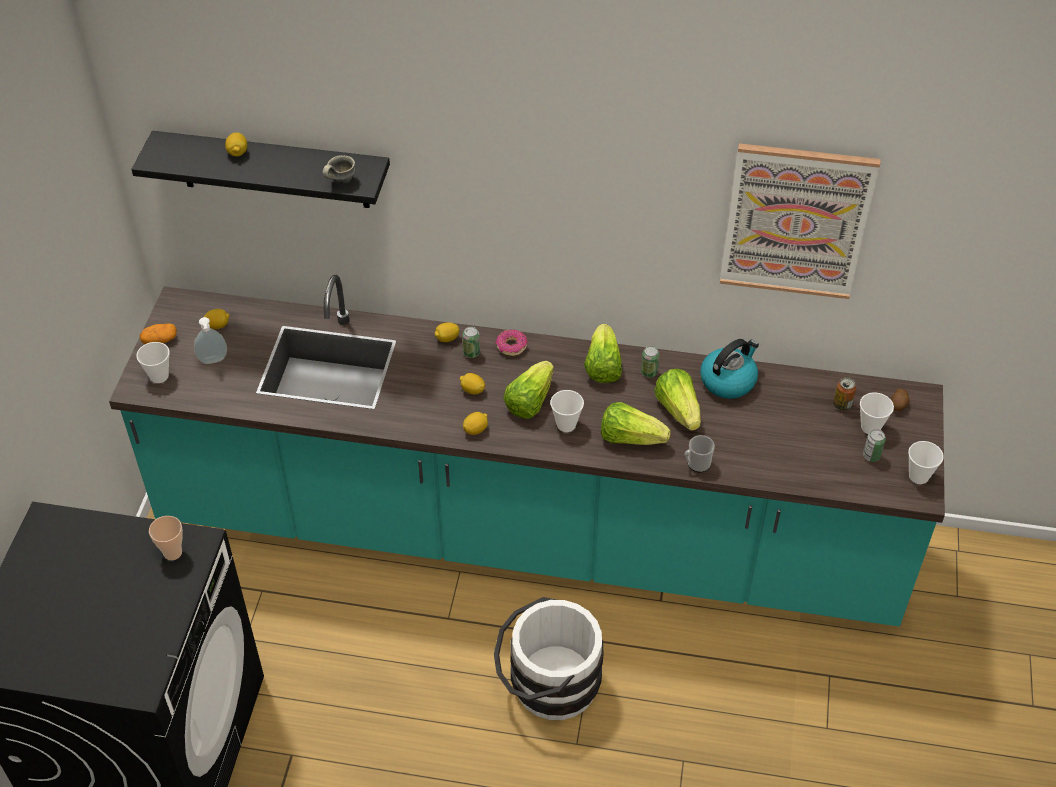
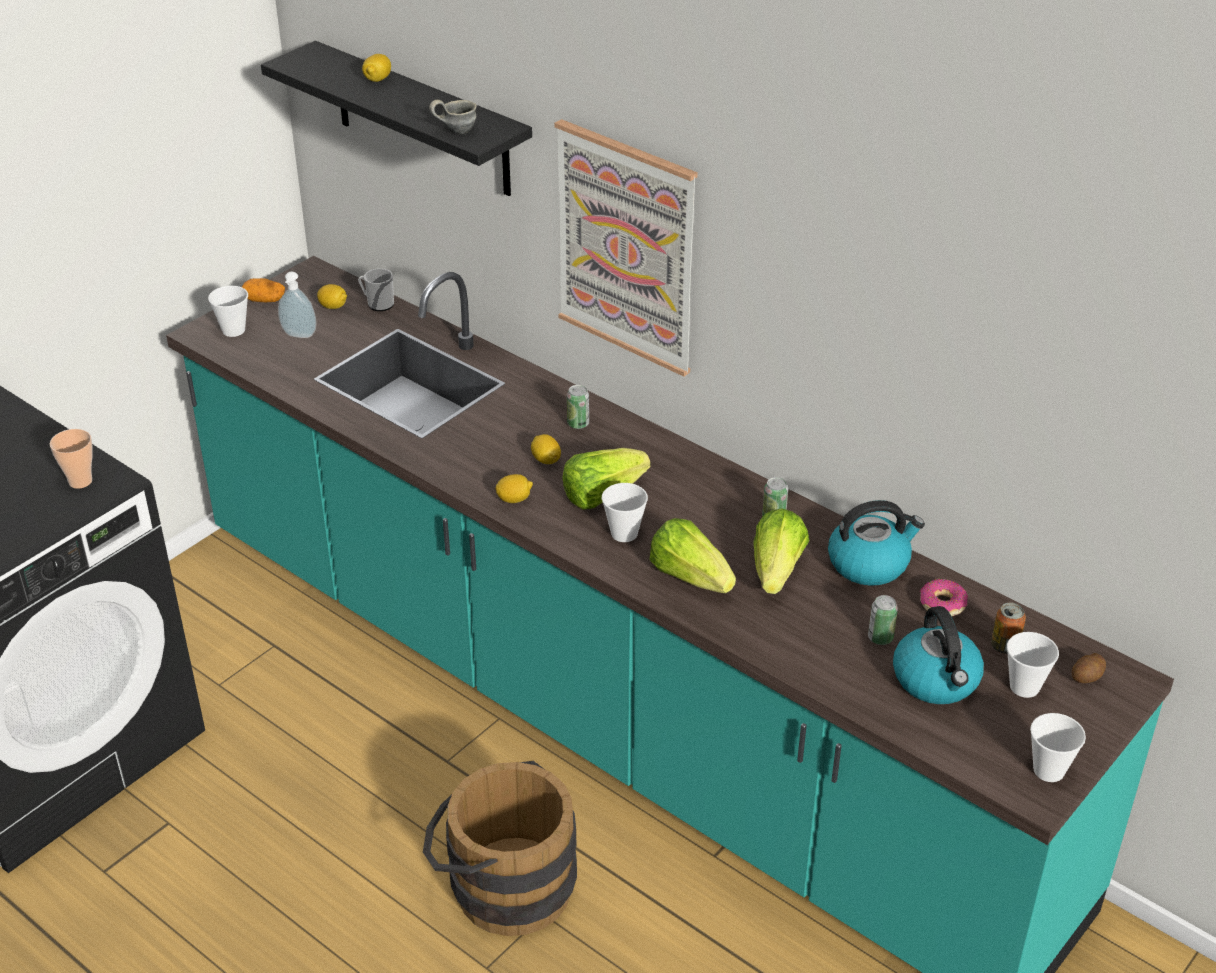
camera: 30 degrees right, 10 degrees down
lemon [435,322,459,342] -> none
white bucket [494,597,603,720] -> brown bucket [423,761,577,936]
donut [495,329,528,356] -> donut moved to [920,579,968,616]
lettuce [584,324,622,383] -> none
mug [684,435,715,472] -> mug moved to [358,268,394,311]
picture [720,143,881,299] -> picture moved to [554,119,698,377]
can [863,429,886,462] -> can moved to [868,595,898,645]
none -> kettle [893,606,984,704]

